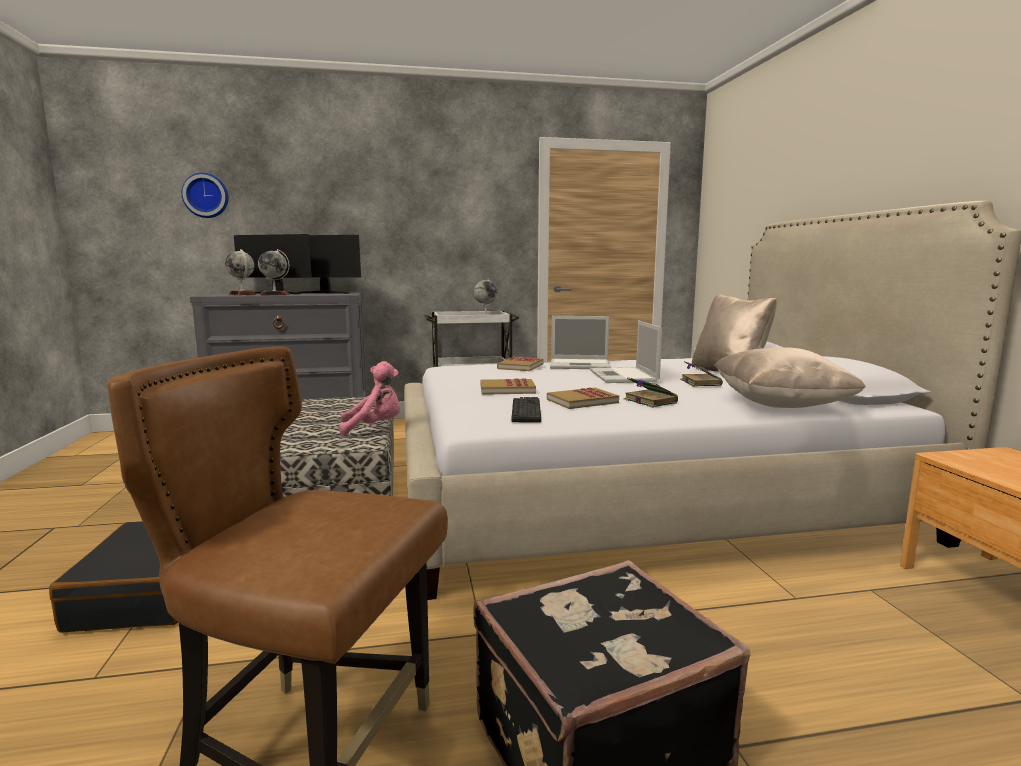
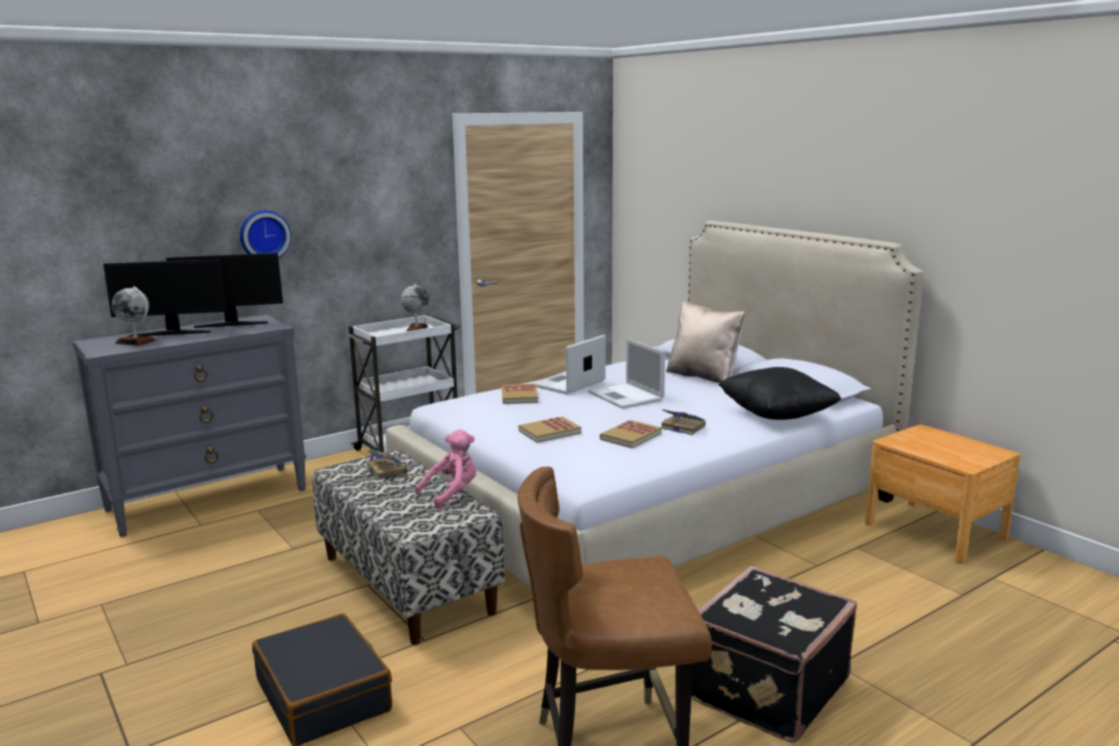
camera: 25 degrees left, 5 degrees up
wall clock [182,173,228,218] -> wall clock moved to [240,210,291,258]
globe [258,249,290,295] -> none
keyboard [511,397,541,423] -> none
laptop [550,316,611,369] -> laptop turned 150 degrees clockwise [532,335,606,395]
book [680,361,723,387] -> book moved to [366,448,407,480]
beige pillow [714,347,866,408] -> black pillow [718,367,841,420]

